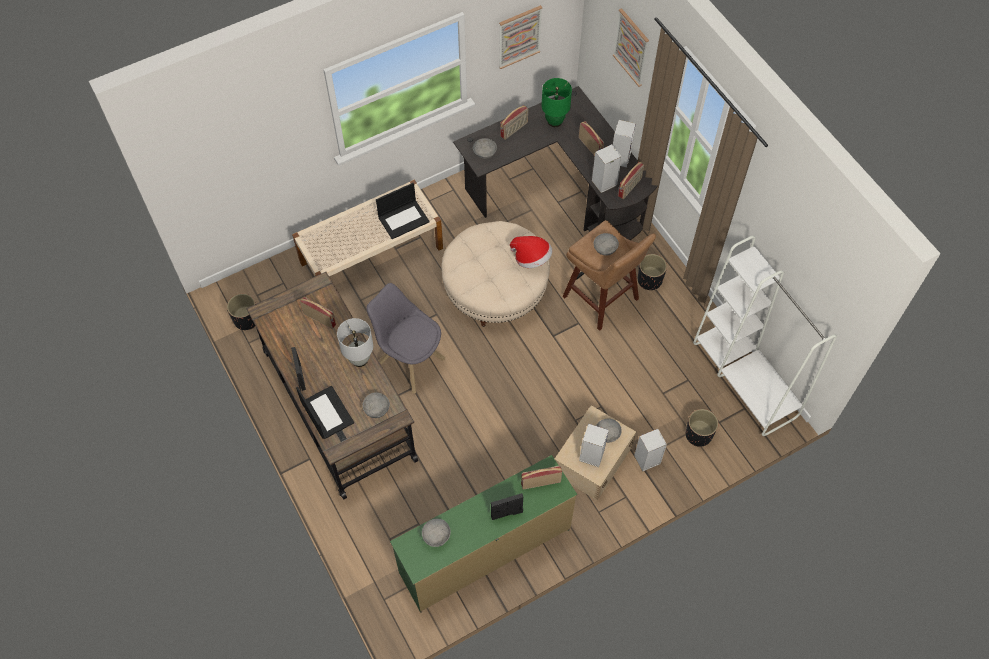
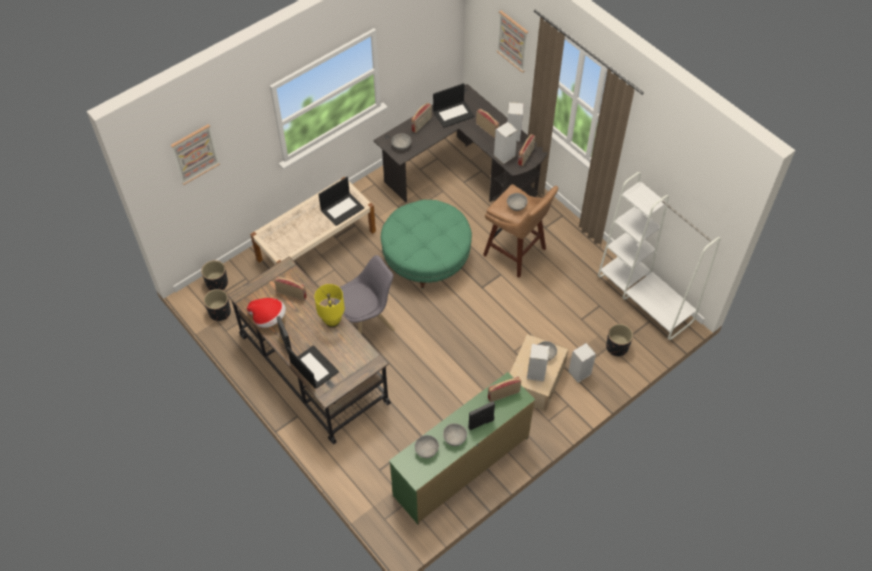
camera: 10 degrees left, 5 degrees down
white table lamp [337,318,373,367] -> yellow table lamp [314,284,345,327]
grey bowl [363,392,390,418] -> grey bowl moved to [443,423,467,446]
grey chair [366,283,445,394] -> grey chair turned 120 degrees clockwise [334,255,395,334]
beige ottoman [441,221,550,327] -> green ottoman [381,200,472,289]
picture [499,5,543,69] -> picture moved to [171,124,220,185]
hat [510,236,552,268] -> hat moved to [247,298,286,328]
green table lamp [542,78,572,127] -> laptop [433,83,475,128]
black planter [638,254,667,290] -> black planter moved to [201,260,228,291]

